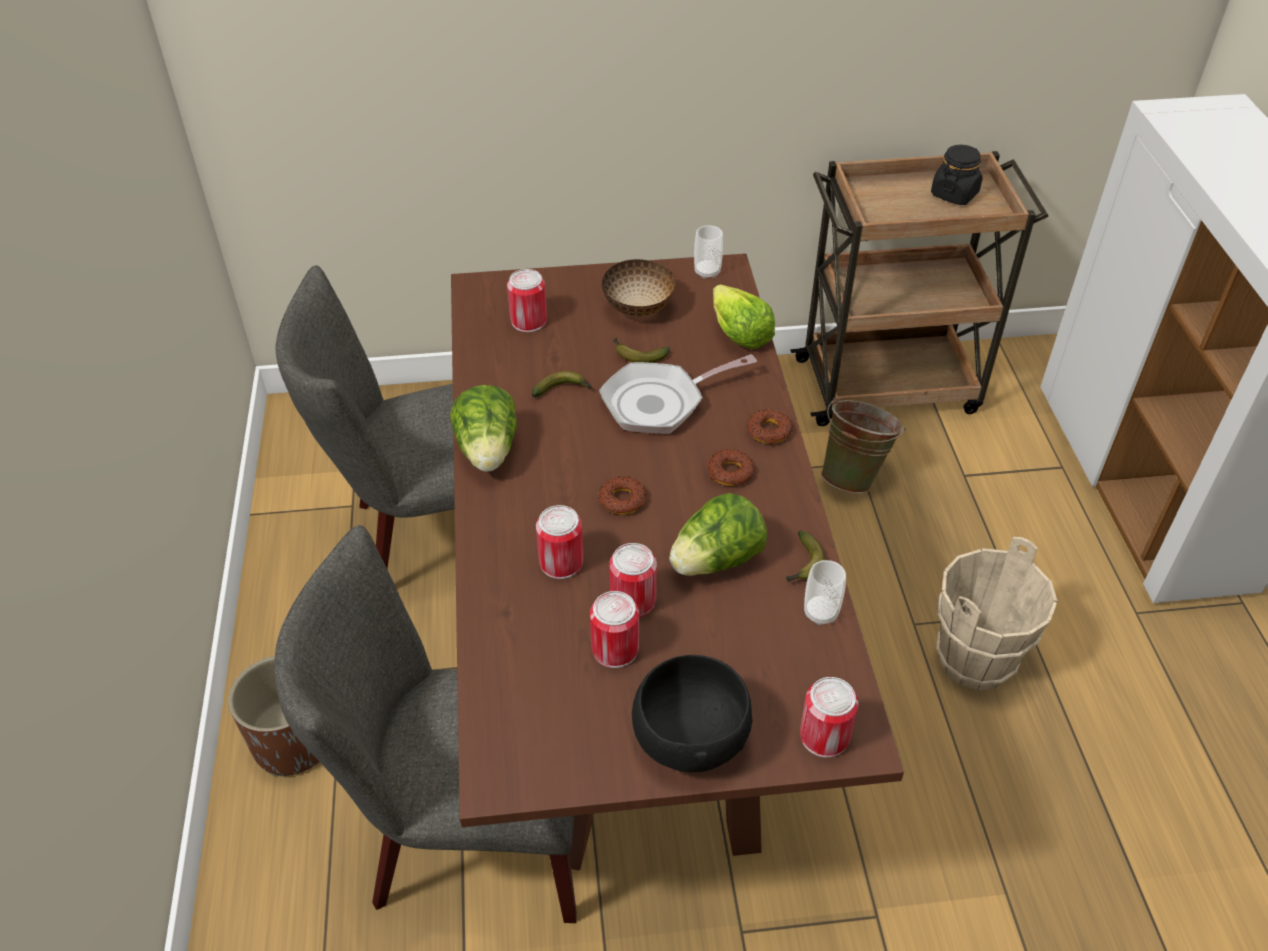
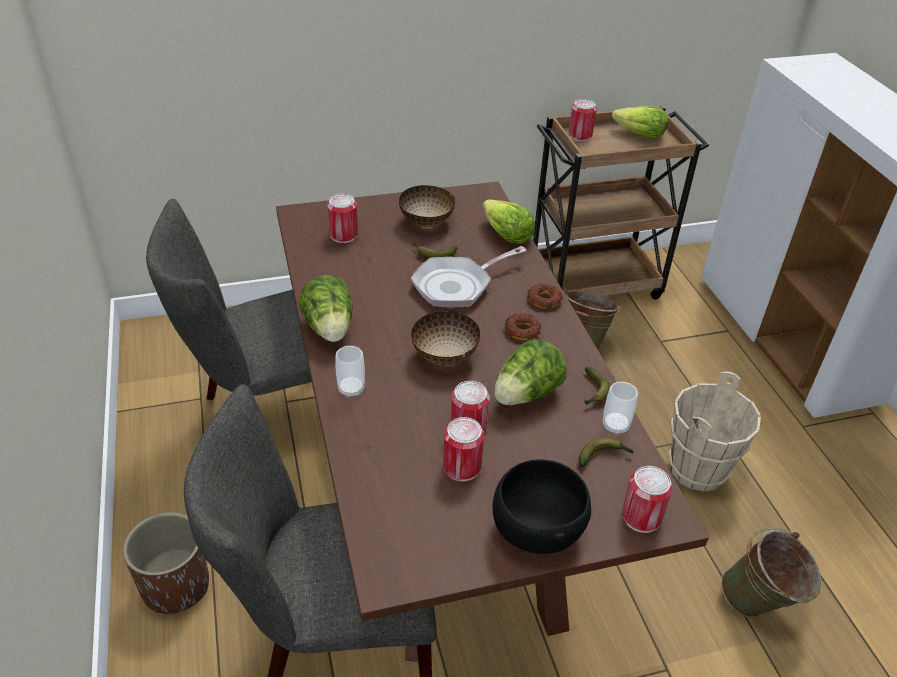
camera: 10 degrees left, 5 degrees down
banana [532,371,593,397] -> banana moved to [578,437,633,467]
can [536,505,584,579] -> can moved to [569,99,597,141]
donut [599,476,647,515] -> bowl [411,311,480,366]
cup [694,225,723,279] -> cup moved to [335,346,365,398]
black jar [931,145,983,205] -> lettuce [612,106,668,139]
none -> green bucket [721,528,821,617]

